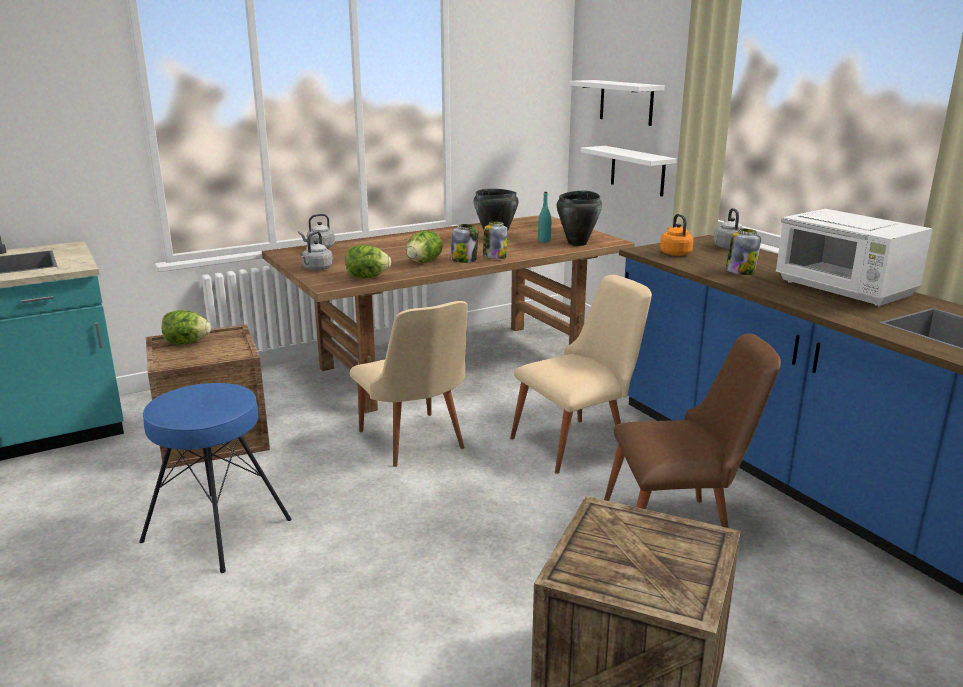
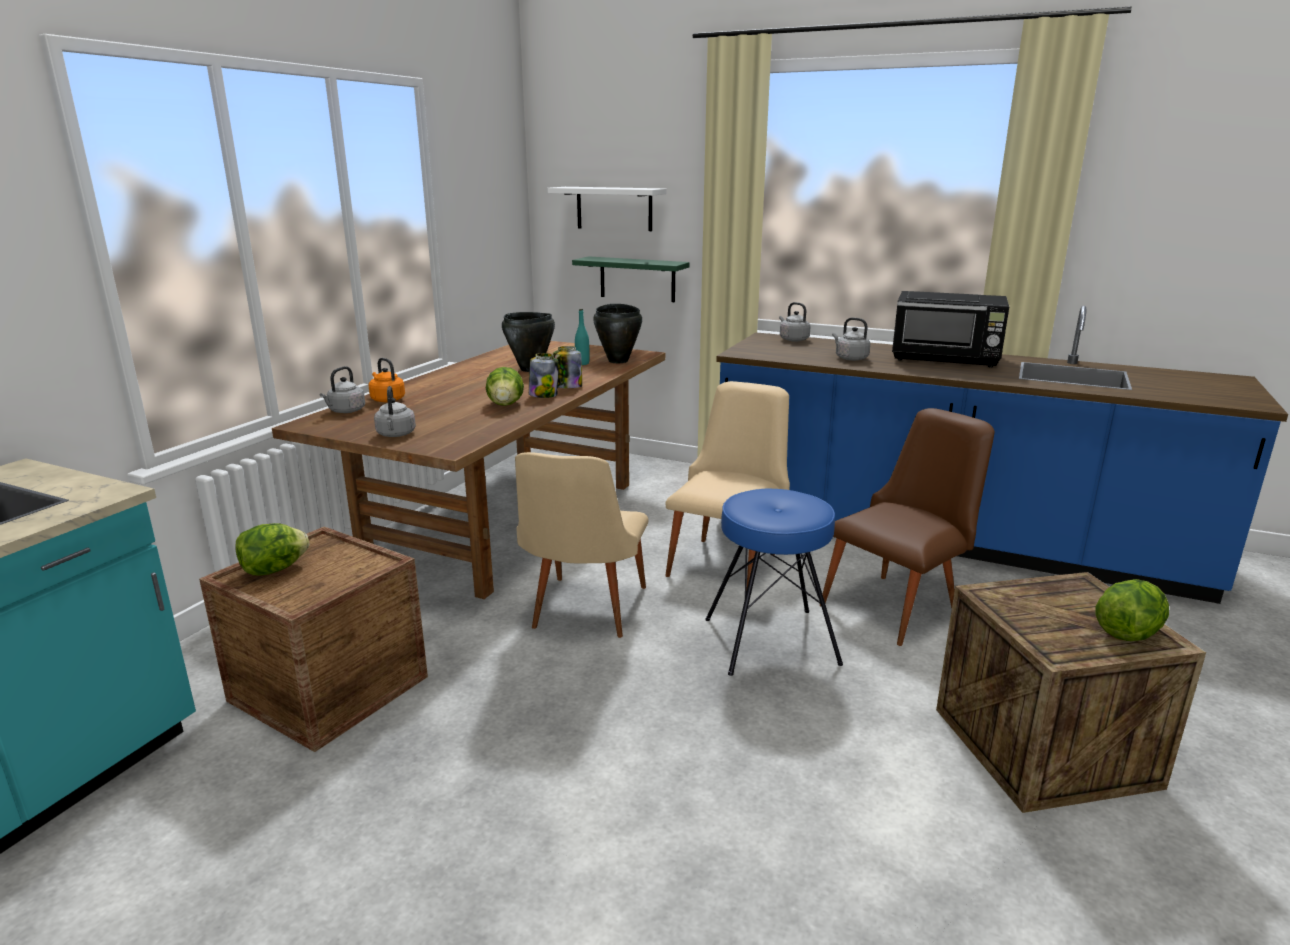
camera: 35 degrees left, 0 degrees up
blue stool [139,383,292,573] -> blue stool moved to [705,489,843,676]
lettuce [346,245,391,278] -> lettuce moved to [1096,579,1169,641]
beige chair [350,301,468,467] -> beige chair turned 75 degrees clockwise [515,452,648,638]
white shelf [581,146,677,197] -> green shelf [572,256,690,302]
orange kettle [660,214,694,256] -> orange kettle moved to [368,358,405,402]
jar [725,228,761,275] -> grey kettle [832,318,870,361]
white microwave [776,209,933,307] -> black microwave [892,291,1009,368]

